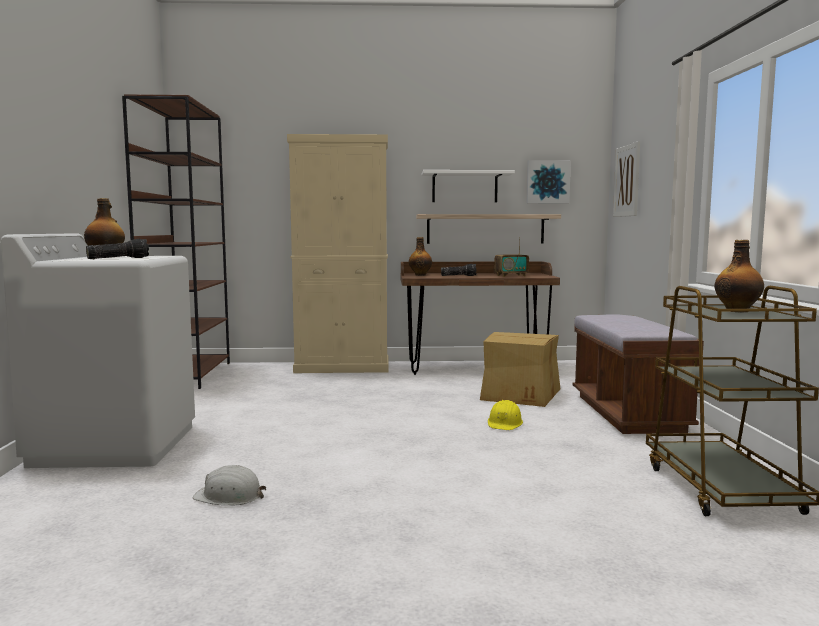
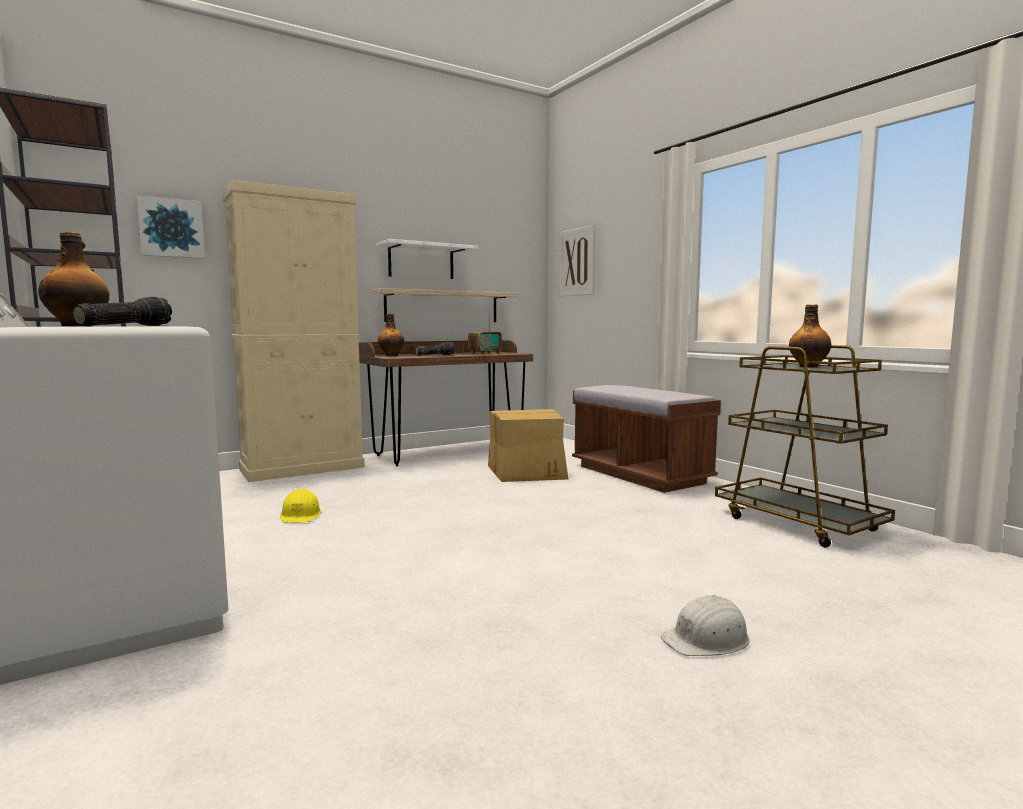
camera: 30 degrees left, 0 degrees up
white hard hat [192,465,266,505] -> white hard hat moved to [661,595,749,656]
yellow hard hat [488,400,523,430] -> yellow hard hat moved to [280,489,321,523]
picture [527,160,571,204] -> picture moved to [137,195,205,259]

